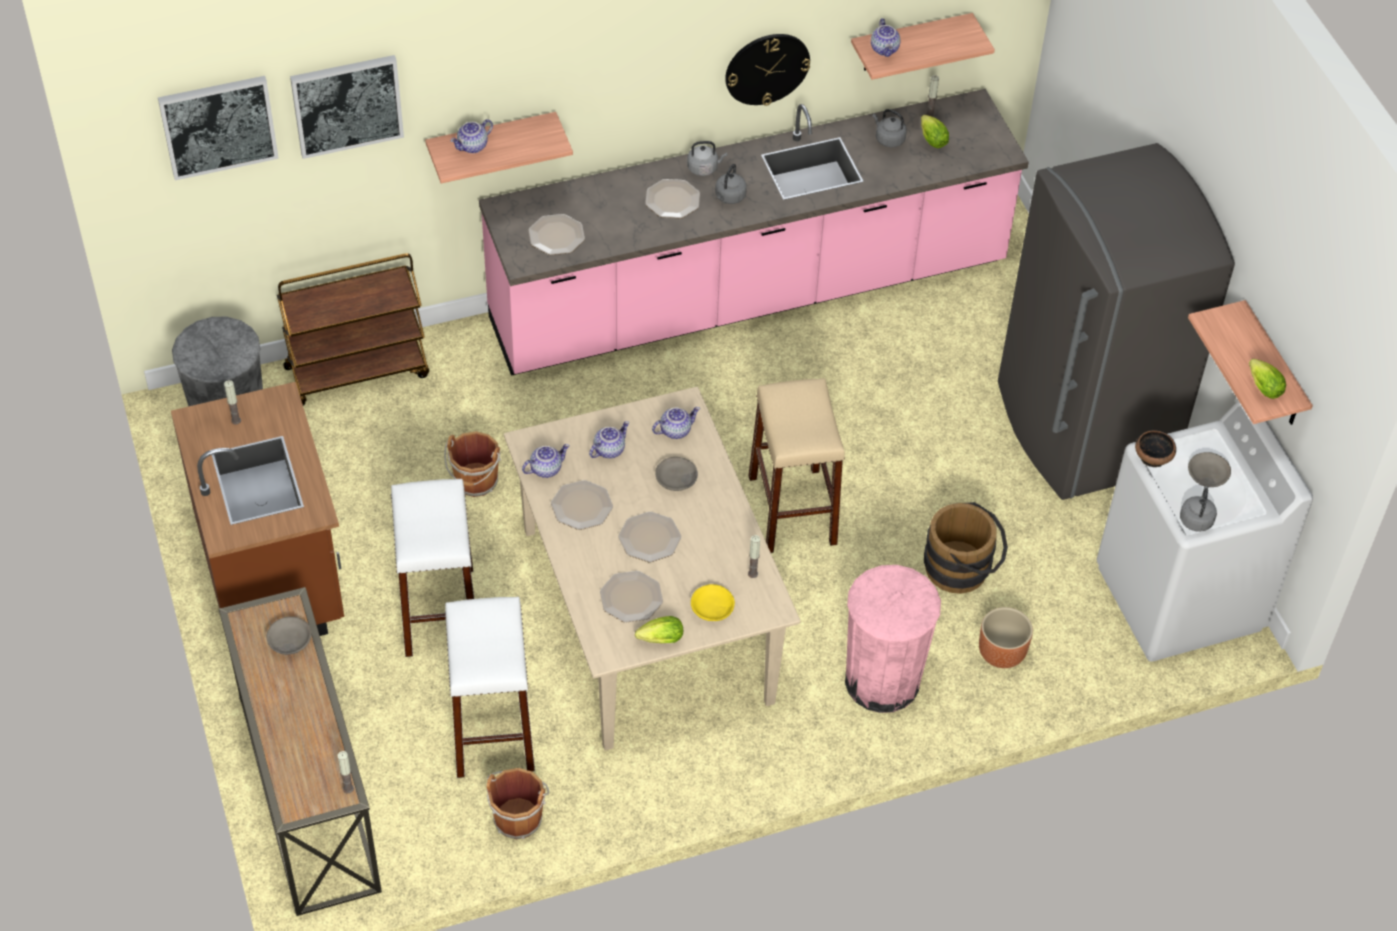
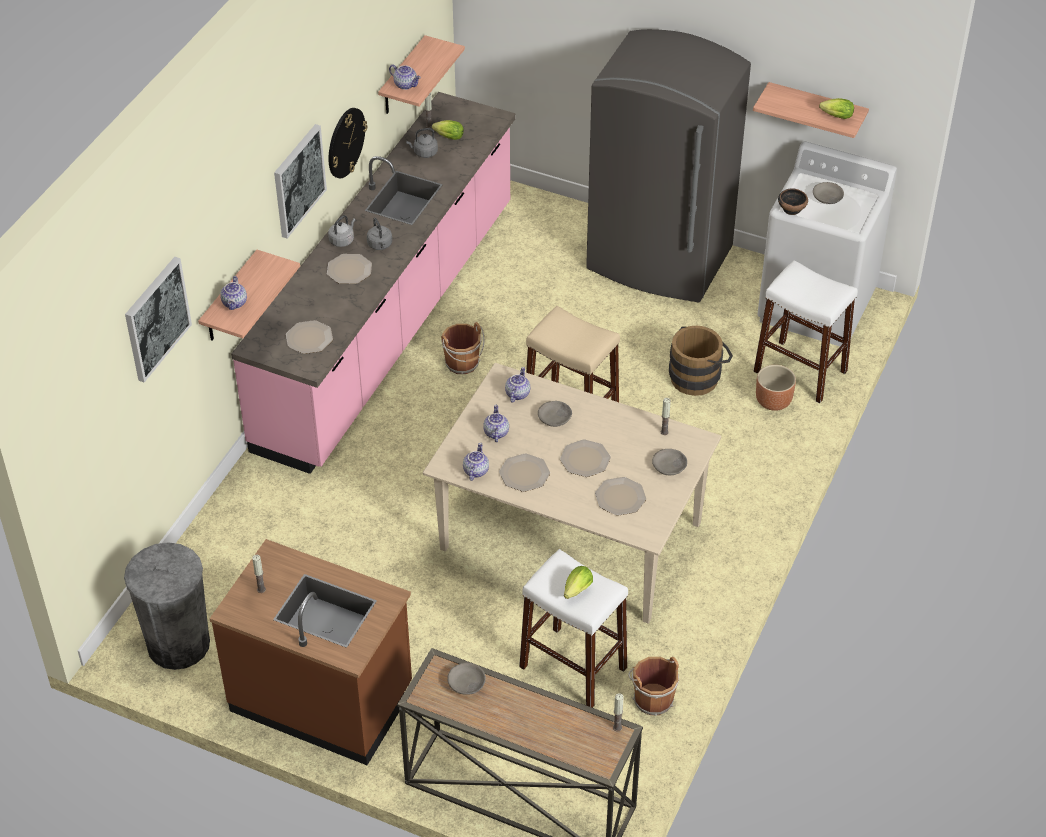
camera: 45 degrees left, 5 degrees down
picture [158,76,279,180] -> picture moved to [274,124,327,238]
brown cart [277,253,429,406] -> none
white stool [391,479,474,657] -> white stool moved to [753,260,857,403]
brown bucket [444,431,501,497] -> brown bucket moved to [441,322,485,374]
lettuce [635,616,683,643] -> lettuce moved to [564,566,593,599]
yellow bowl [691,584,735,621] -> grey bowl [652,449,687,475]
pink trash can [845,565,941,713] -> none
grey kettle [1180,486,1217,532] -> none

